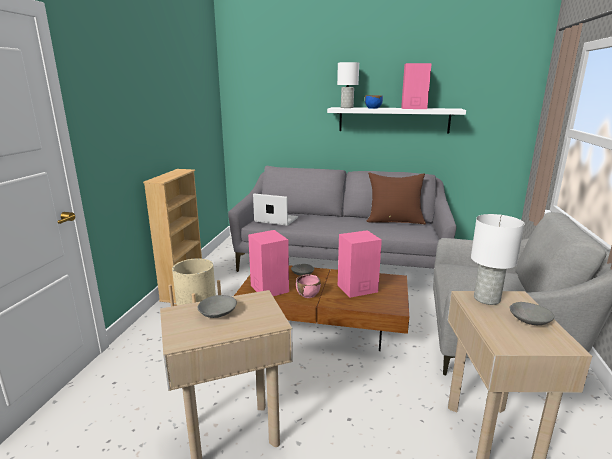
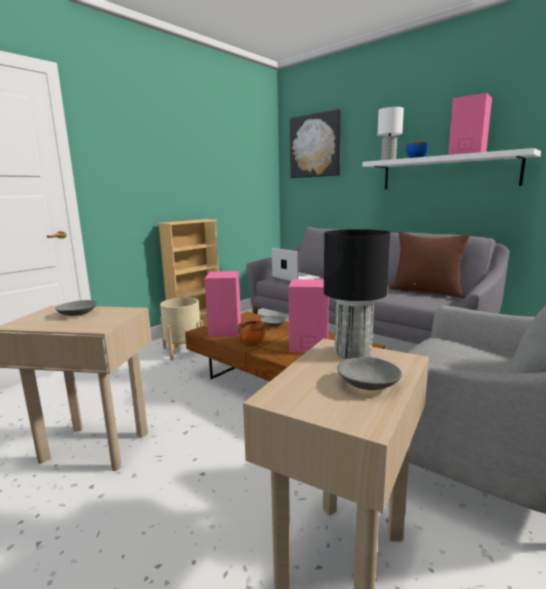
camera: 30 degrees right, 5 degrees down
pink bowl [296,274,321,298] -> orange bowl [238,320,266,345]
white table lamp [471,214,525,305] -> black table lamp [324,229,390,359]
none -> picture [290,109,341,178]

